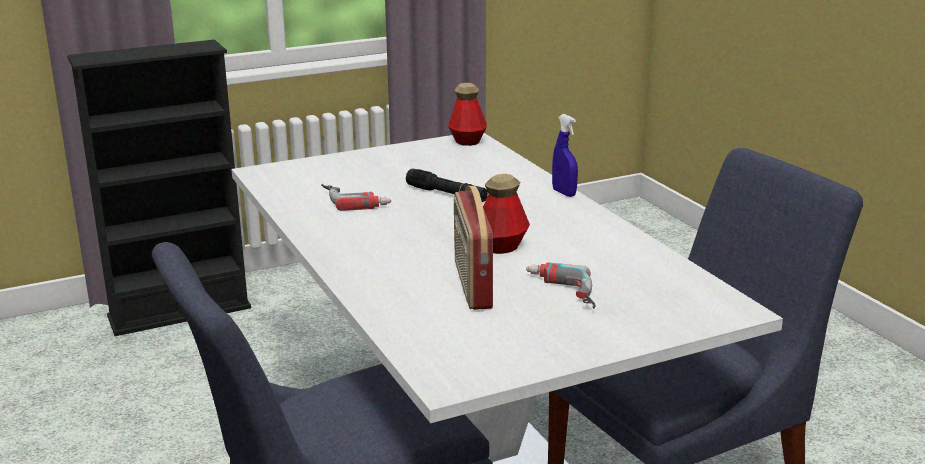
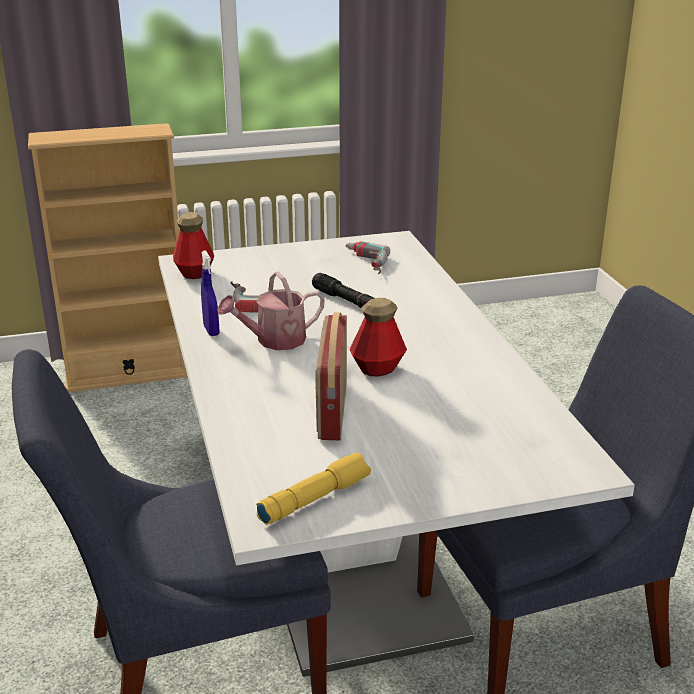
camera: 10 degrees right, 5 degrees up
black bookcase [67,40,251,336] -> beige bookcase [28,123,188,392]
bottle [448,83,487,146] -> bottle moved to [173,212,214,279]
power drill [526,262,596,309] -> power drill moved to [345,241,390,274]
blue spray bottle [552,114,578,197] -> blue spray bottle moved to [201,250,219,336]
none -> watering can [217,272,325,350]
none -> yellow flashlight [256,453,371,525]

